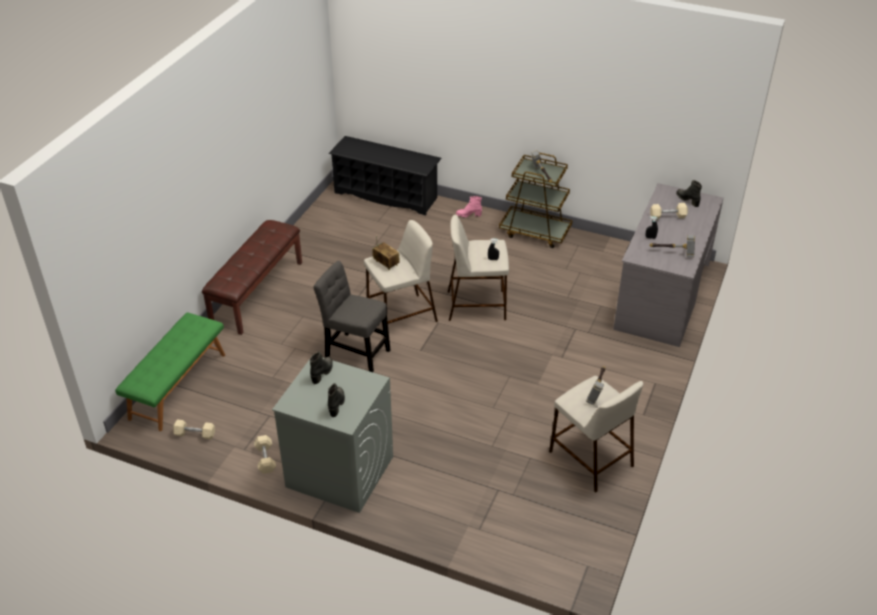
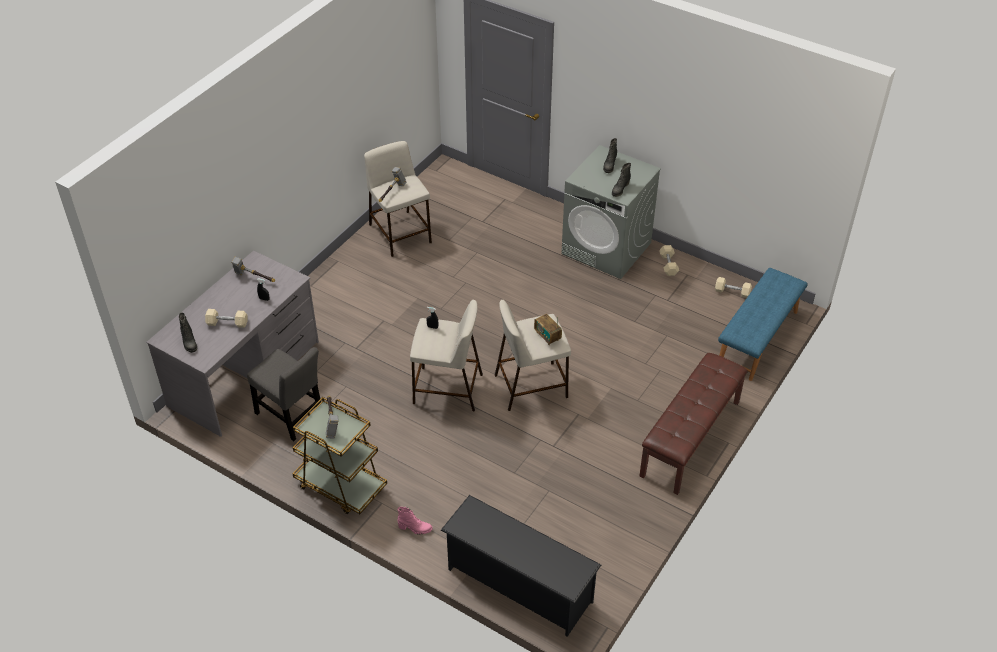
camera: 170 degrees left, 5 degrees up
green bench [115,312,225,431] -> blue bench [718,268,808,381]
grey chair [313,261,390,372] -> grey chair moved to [247,347,321,441]

